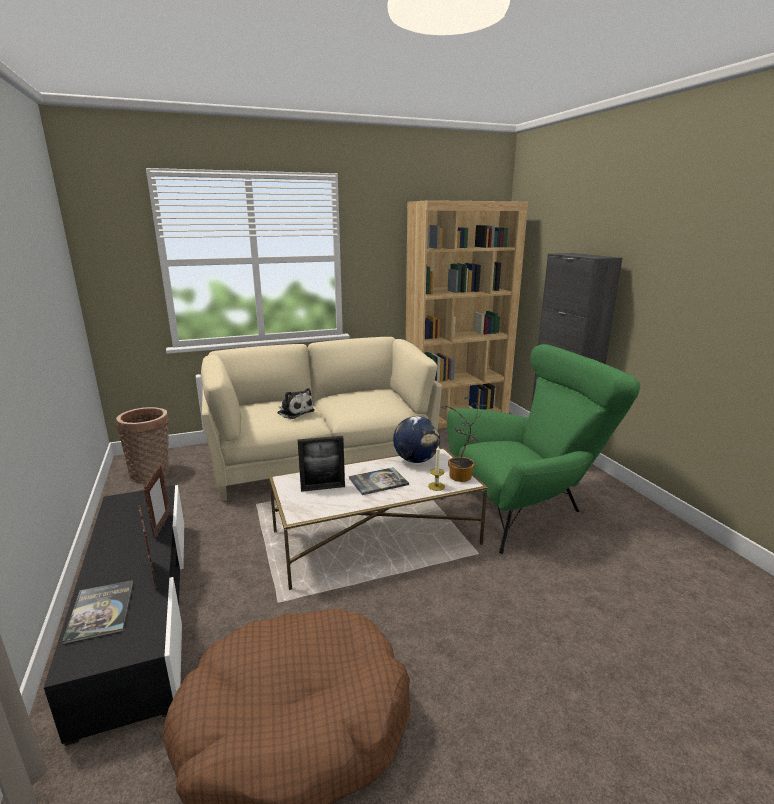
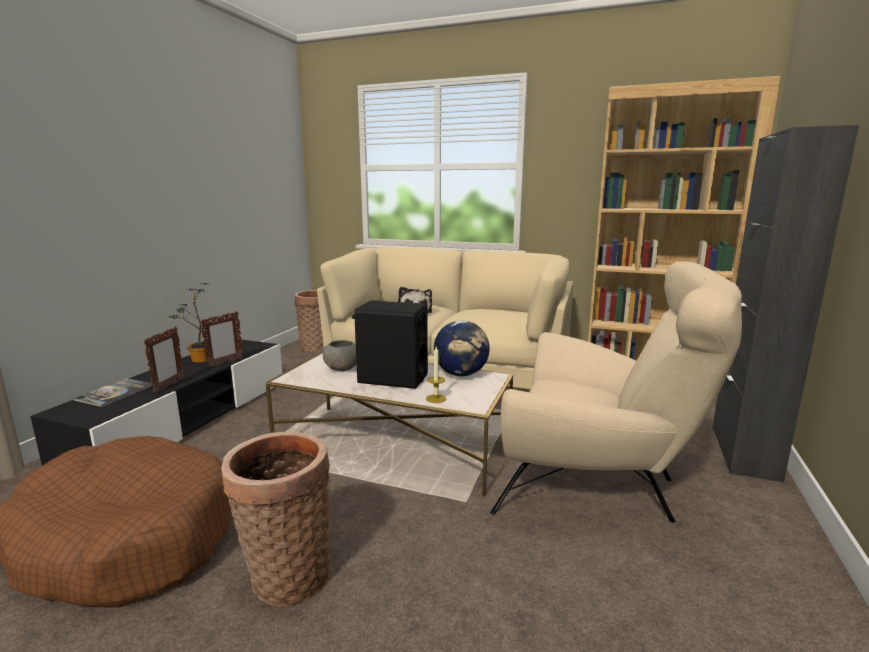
camera: 40 degrees right, 5 degrees down
picture frame [298,436,345,492] -> grey bowl [322,340,356,371]
book [349,467,409,495] -> black speaker [352,301,428,389]
potted plant [441,396,488,482] -> potted plant moved to [168,283,209,363]
green armchair [447,344,640,554] -> beige armchair [490,261,742,522]
none -> basket [221,432,330,607]

